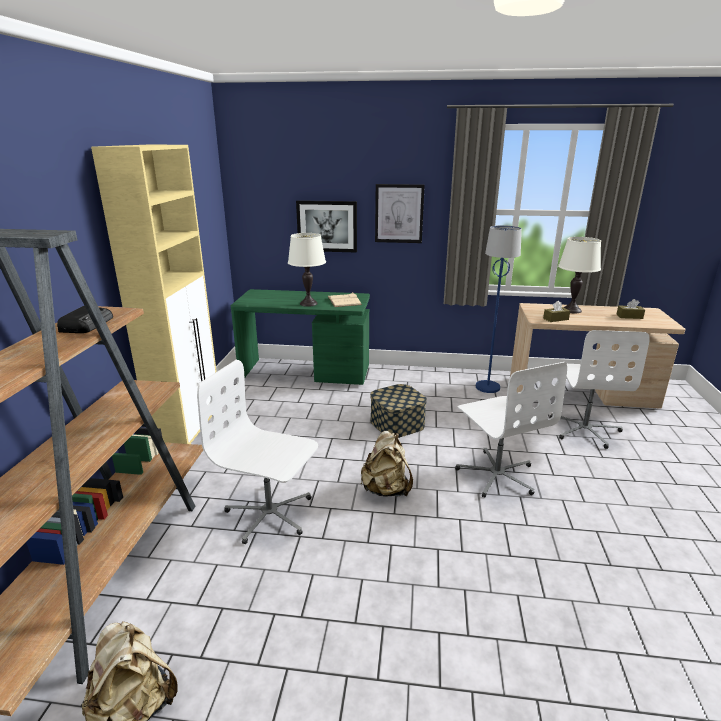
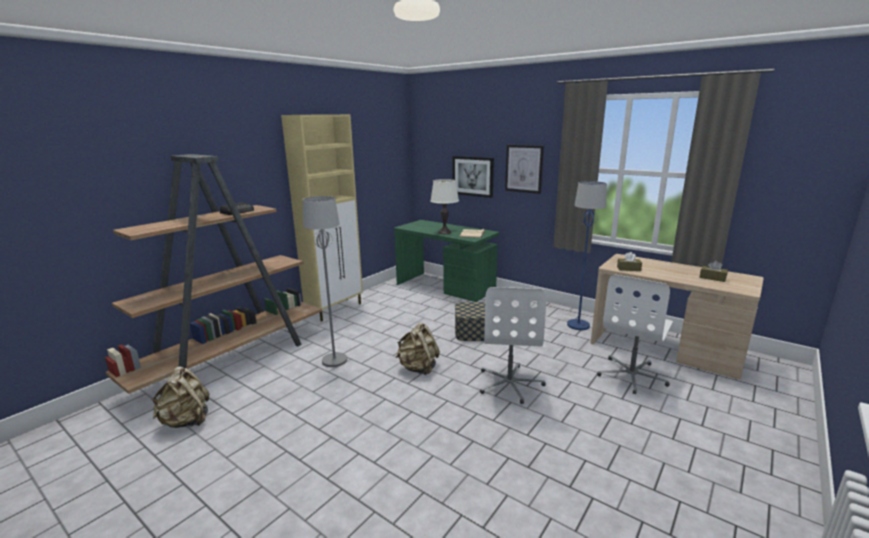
camera: 30 degrees right, 5 degrees down
white office chair [197,360,318,544] -> grey floor lamp [303,196,347,367]
white table lamp [558,237,601,313] -> none

